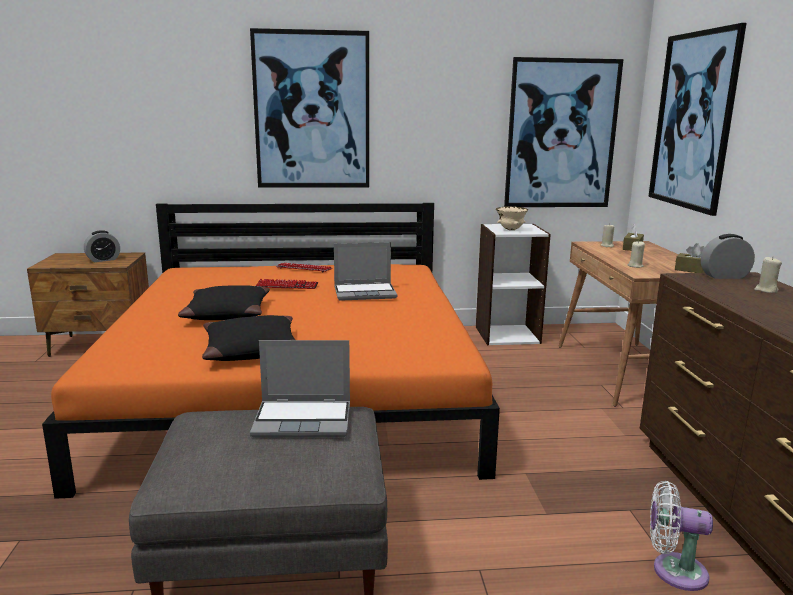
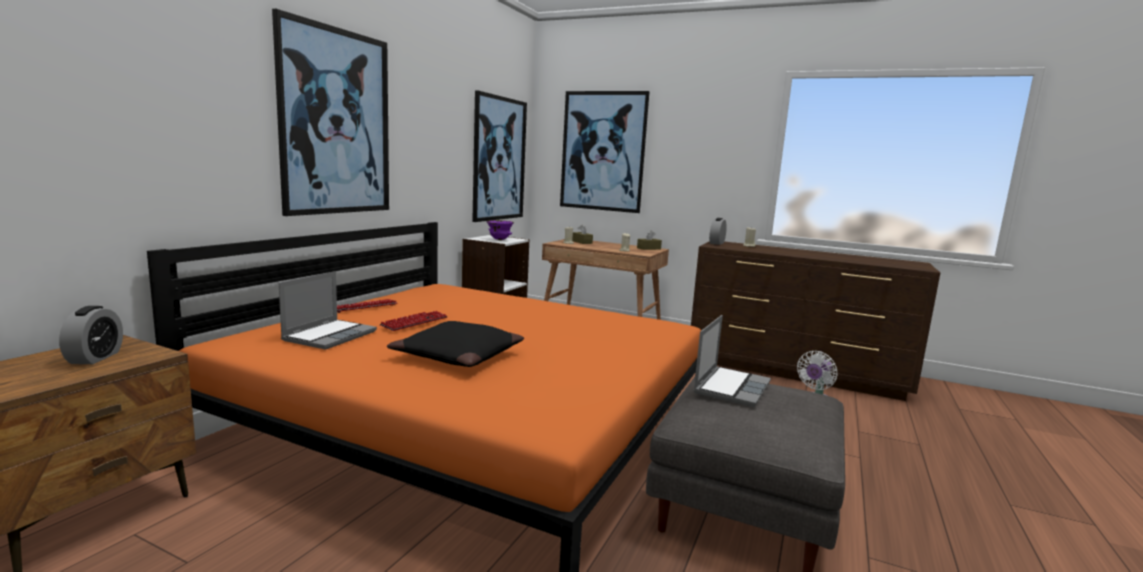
camera: 60 degrees left, 5 degrees down
black pillow [202,315,295,361] -> none
laptop [334,242,397,301] -> laptop moved to [279,271,377,350]
beige bowl [496,206,528,230] -> purple bowl [486,220,514,240]

